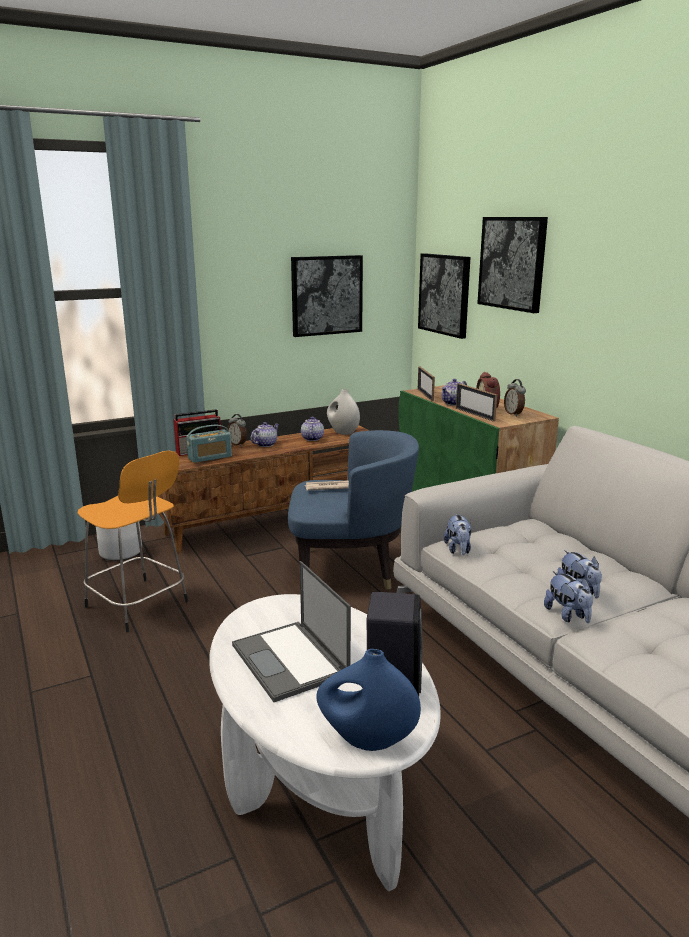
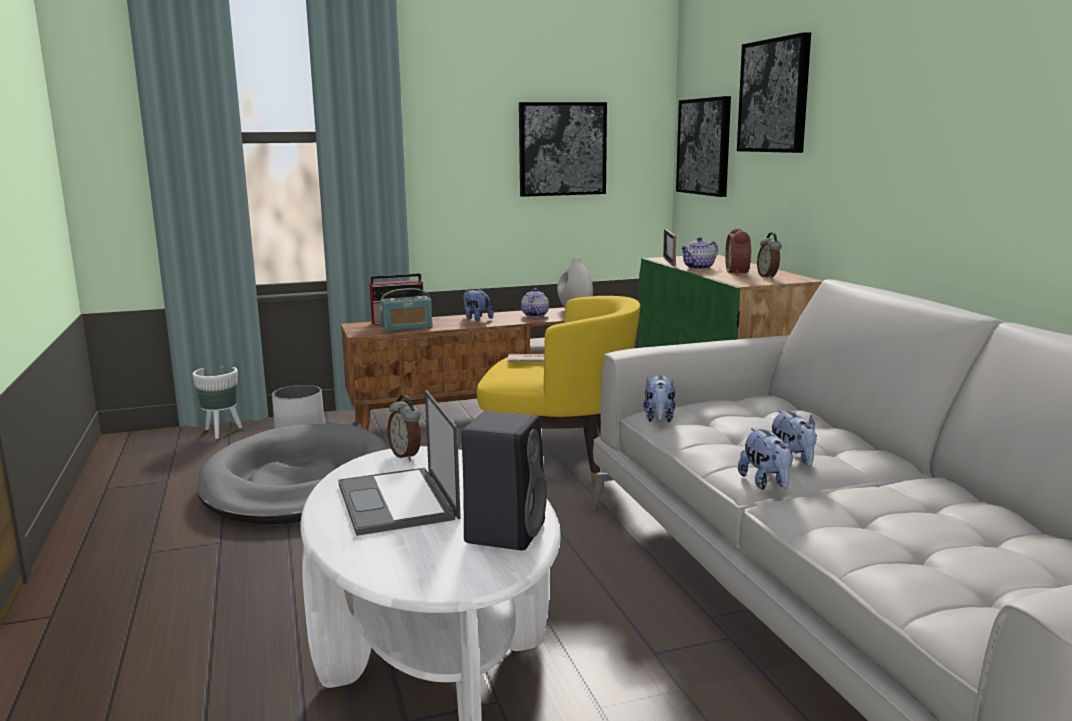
camera: 10 degrees right, 5 degrees down
orange stool [78,451,188,632] -> grey dog bed [197,423,390,524]
alarm clock [228,414,247,446] -> alarm clock moved to [387,395,421,461]
teapot [251,422,279,447] -> plush toy [463,288,493,321]
blue armchair [288,430,419,590] -> yellow armchair [477,296,640,485]
blue vase [316,649,421,751] -> none
picture frame [456,383,497,422] -> none
none -> white planter [192,366,242,439]

